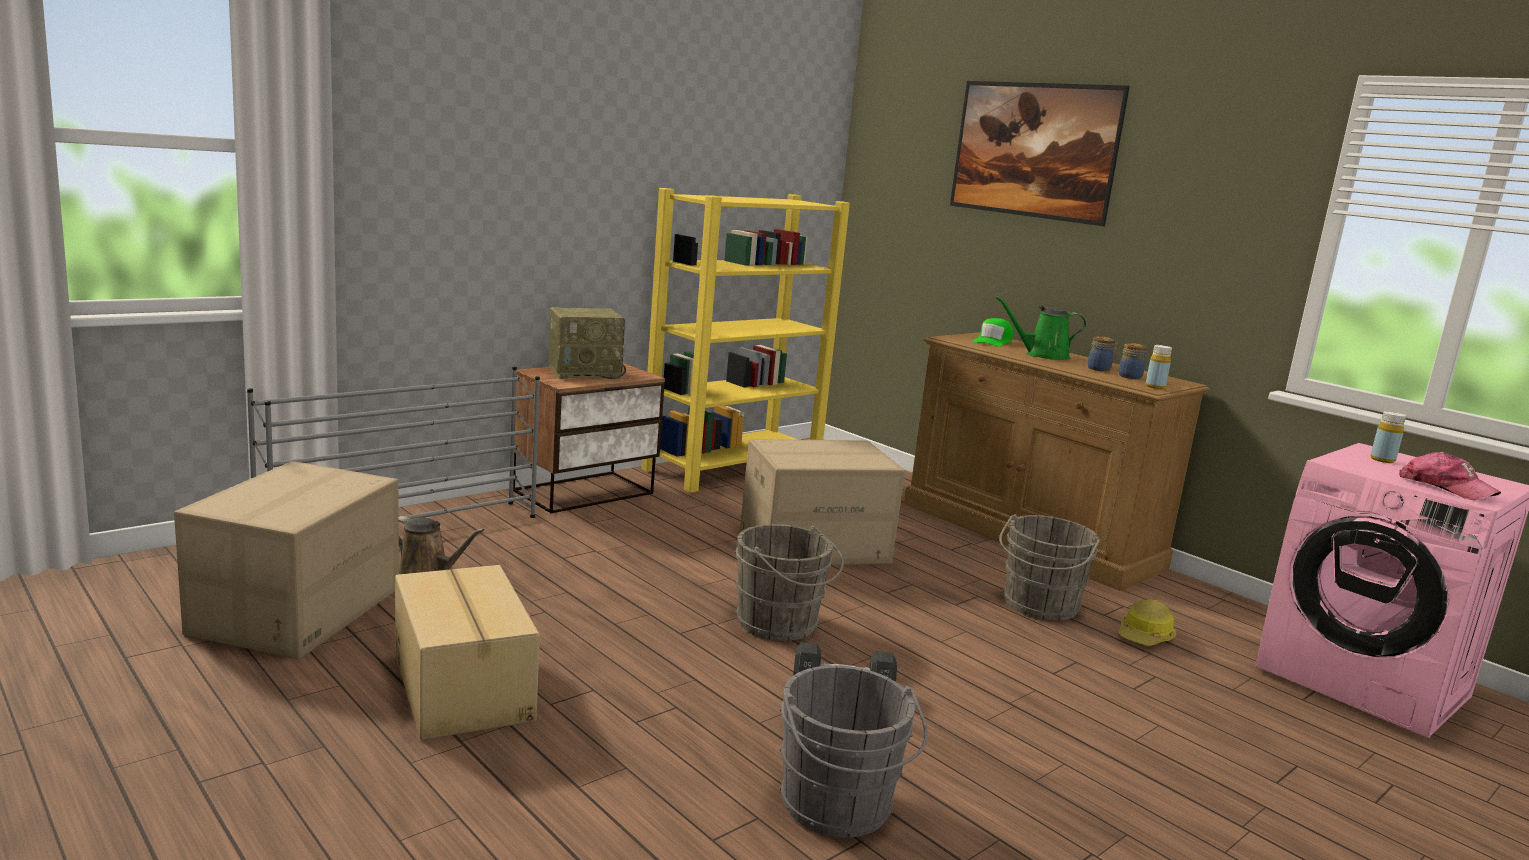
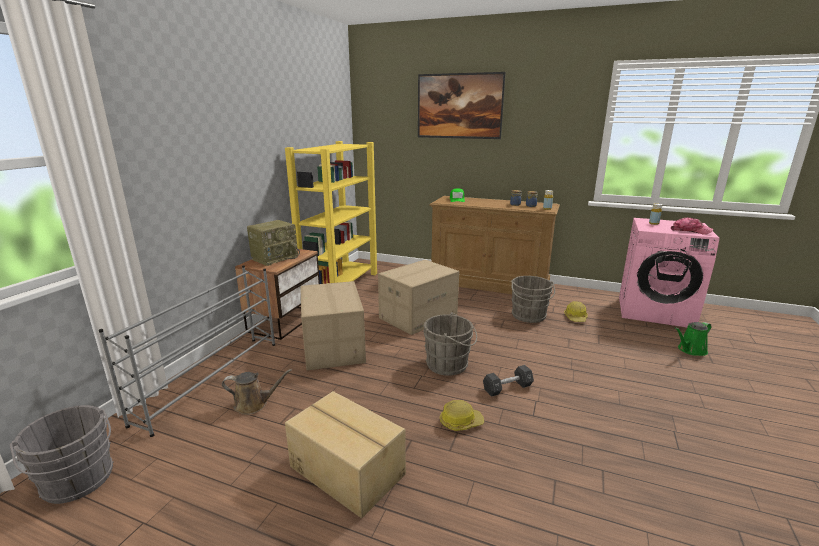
camera: 25 degrees left, 5 degrees up
cardboard box [174,461,399,659] -> cardboard box moved to [300,281,366,370]
grey bucket [779,665,928,837] -> grey bucket moved to [10,405,114,504]
green watering can [996,296,1087,360] -> green watering can moved to [675,322,712,356]
none -> hard hat [440,400,484,431]

